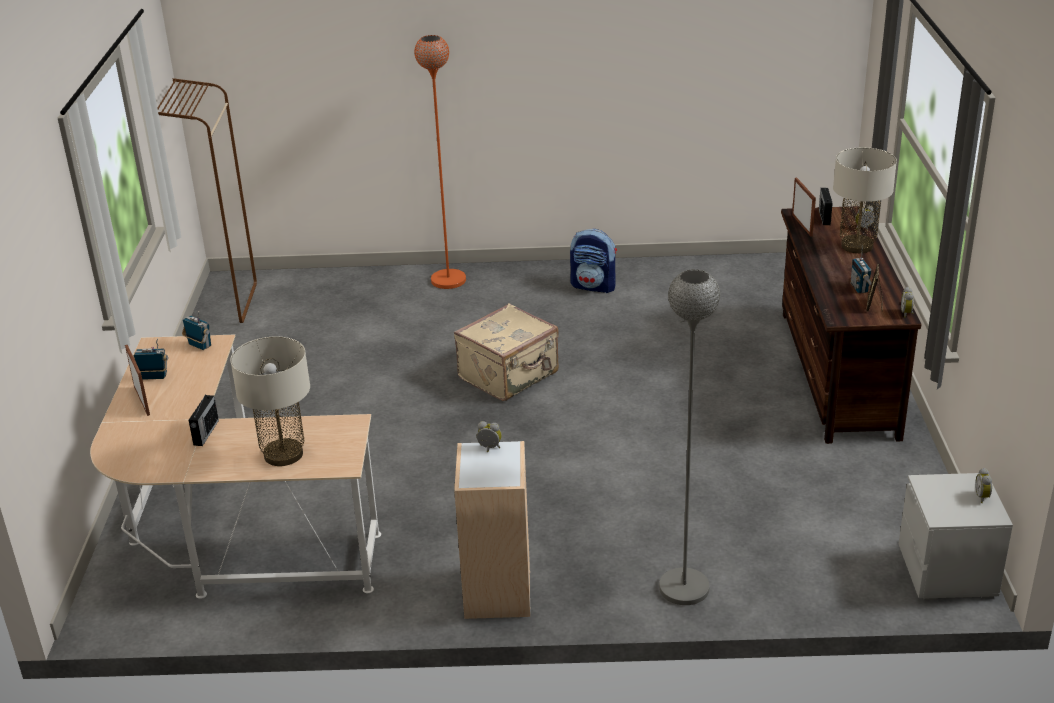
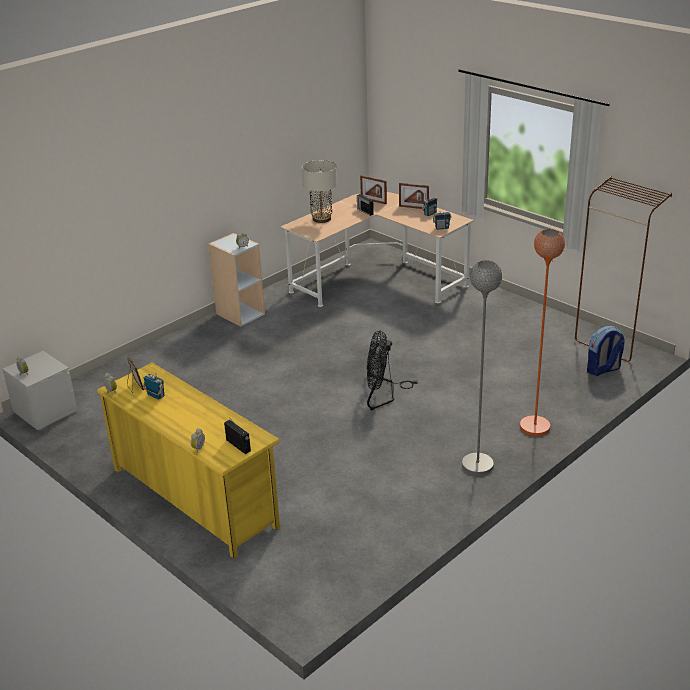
camera: 135 degrees right, 0 degrees up
beige suitcase [454,303,559,401] -> black fan [367,331,419,411]
backpack [570,229,617,293] -> backpack moved to [587,326,625,376]
grey floor lamp [659,269,720,605] -> grey floor lamp moved to [462,260,502,475]
brown dresser [781,206,922,444] -> yellow dresser [97,363,280,558]
picture frame [792,177,816,237] -> picture frame moved to [360,175,387,204]
table lamp [833,147,897,253] -> none

